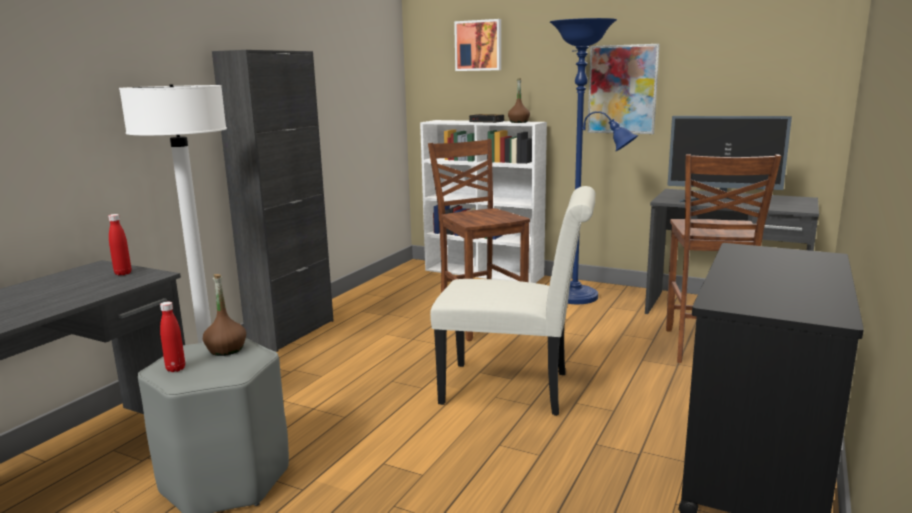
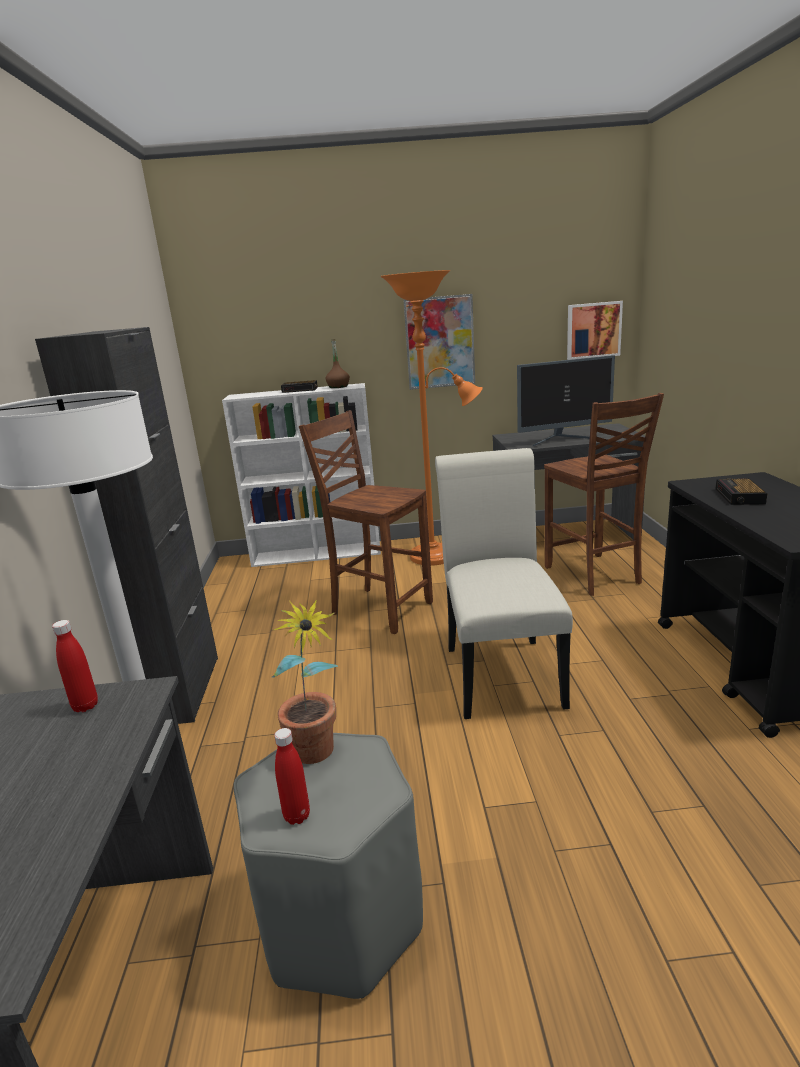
camera: 30 degrees left, 5 degrees up
brown bottle [203,274,246,356] -> potted plant [272,600,338,764]
white chair [430,186,596,416] -> white chair turned 75 degrees counterclockwise [435,448,573,719]
picture [454,19,501,71] -> picture moved to [567,301,623,360]
blue floor lamp [550,18,639,304] -> orange floor lamp [380,270,483,566]
none -> alarm clock [716,478,767,505]

